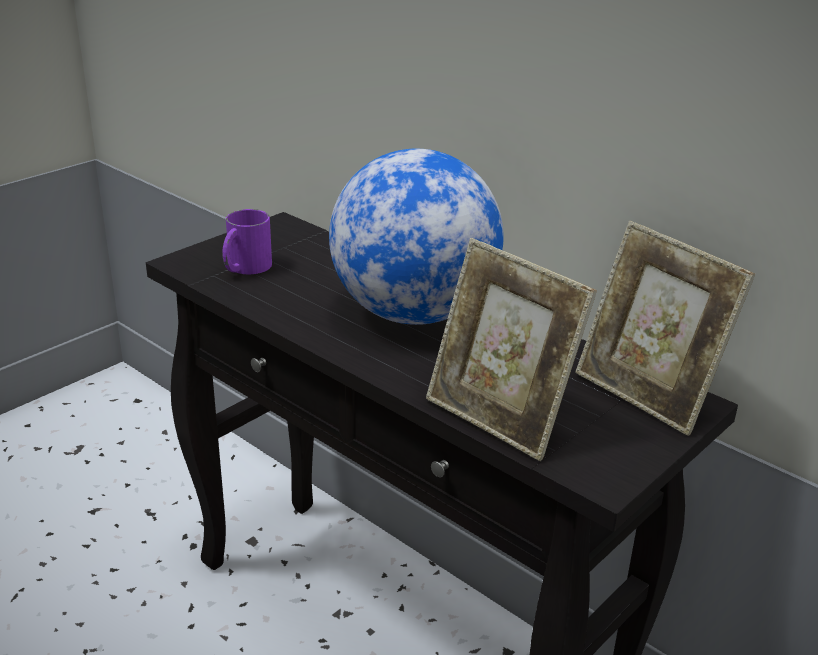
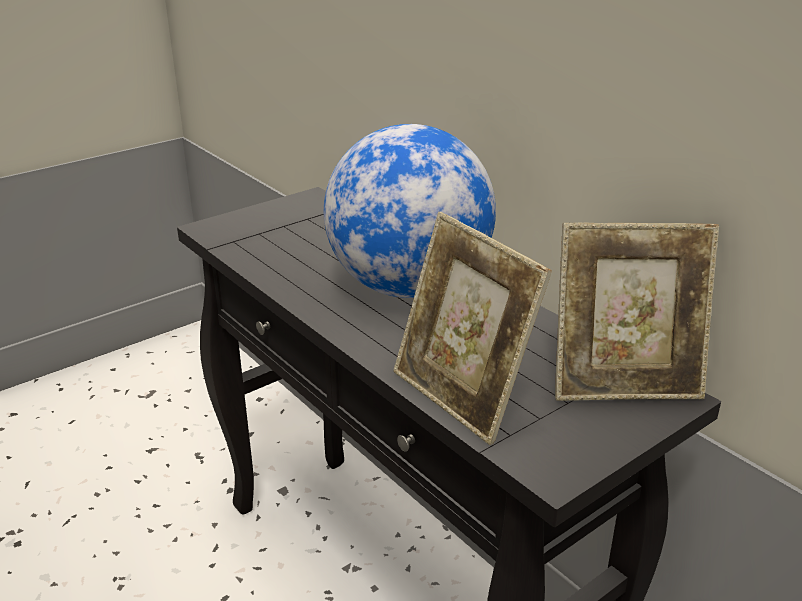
camera: 10 degrees right, 0 degrees up
purple mug [222,209,272,274] -> none
picture frame [575,221,755,436] -> picture frame turned 60 degrees counterclockwise [555,222,719,401]

